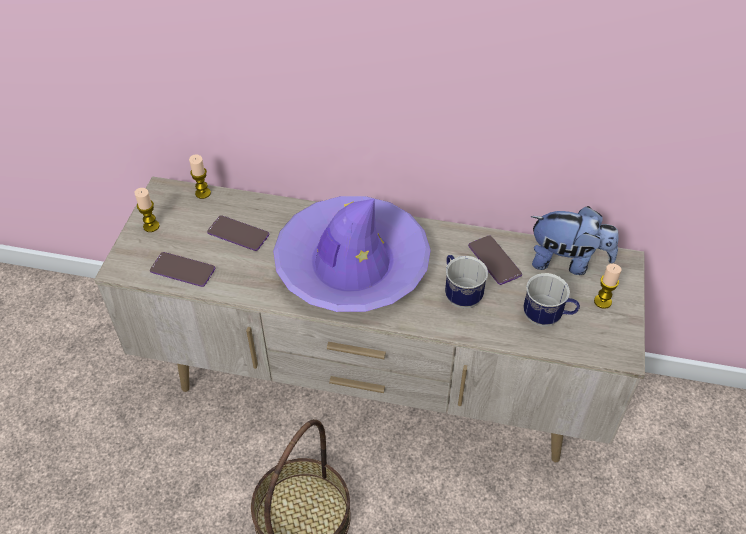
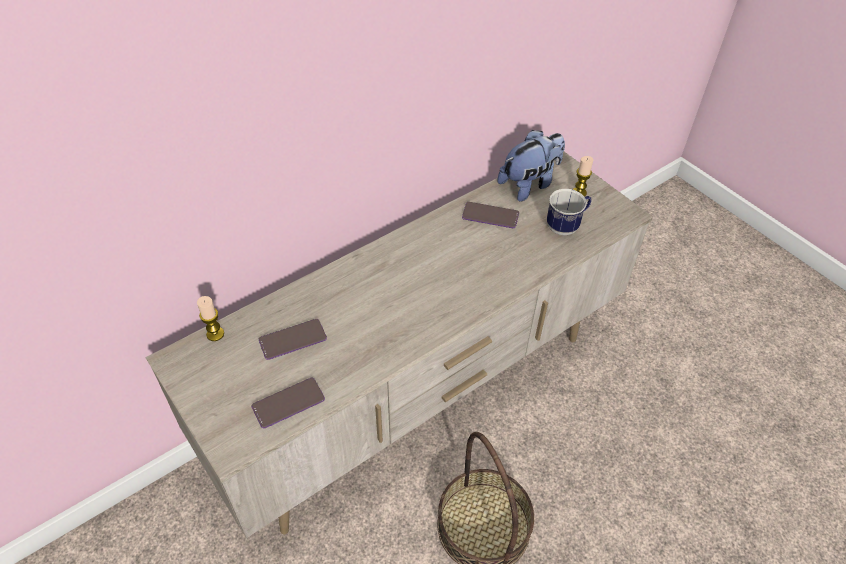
camera: 50 degrees left, 0 degrees up
candle [134,188,160,232] -> none
purple hat [273,196,431,312] -> none
mug [445,255,488,308] -> none

